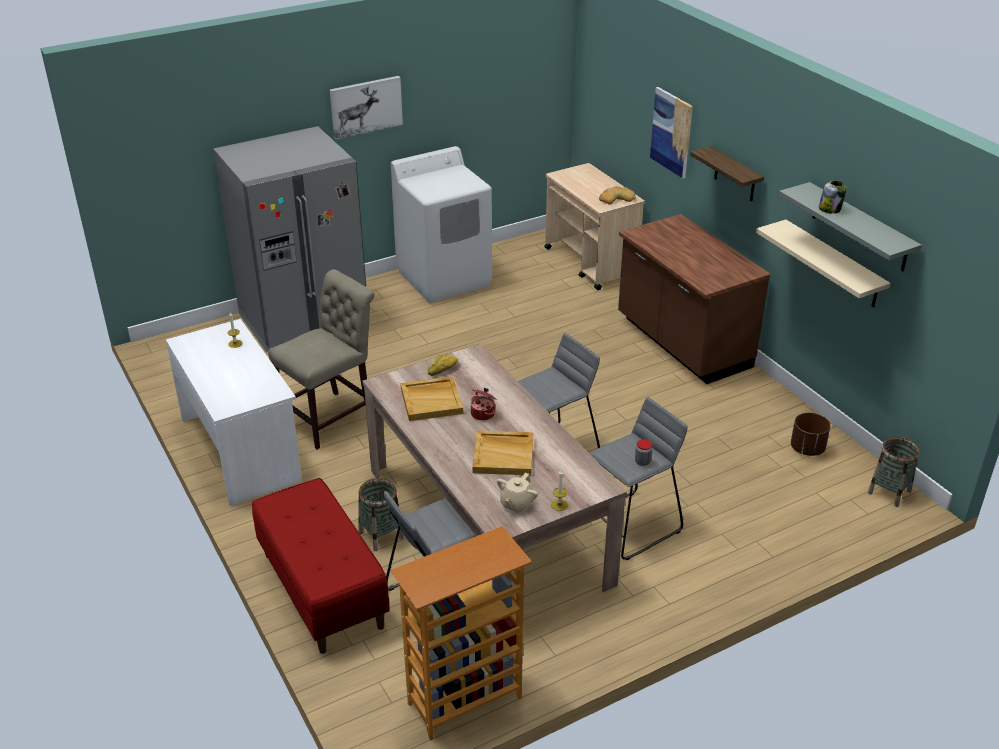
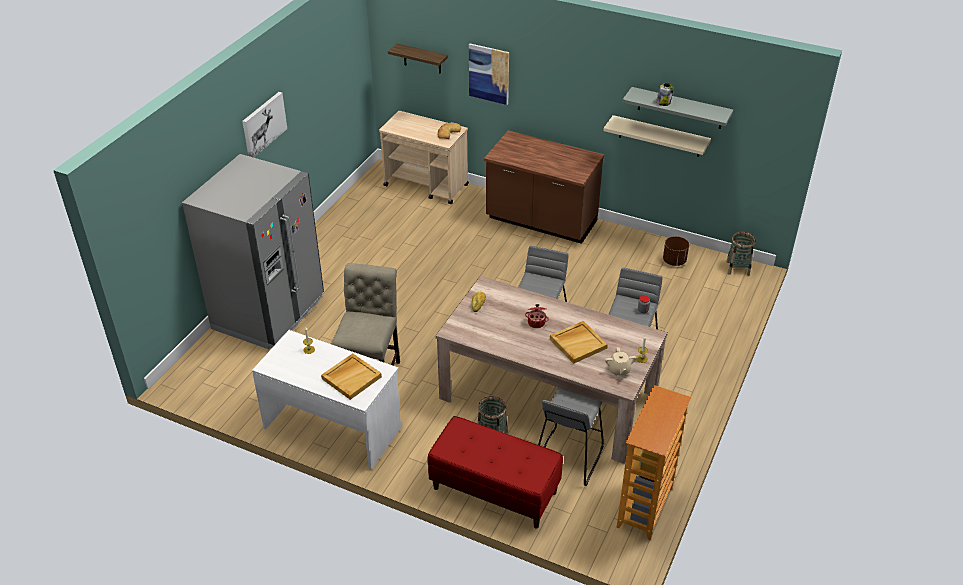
camera: 35 degrees left, 5 degrees up
white washing machine [391,146,492,303] -> none
beige tray [401,376,463,421] -> beige tray moved to [321,353,382,400]
shelf [690,146,764,202] -> shelf moved to [388,44,448,74]

